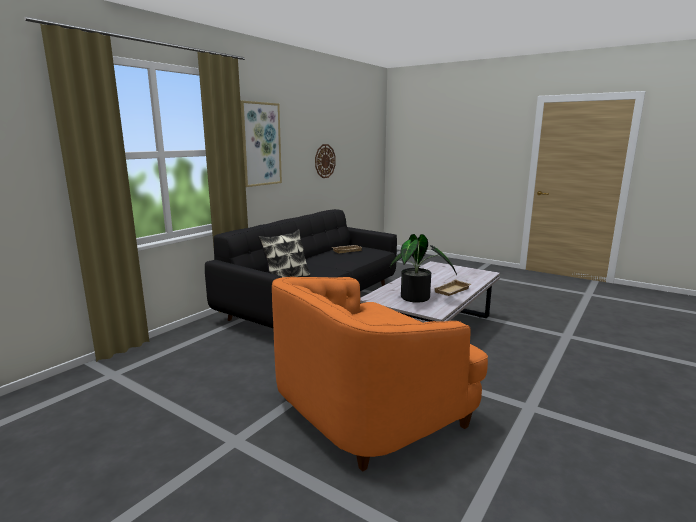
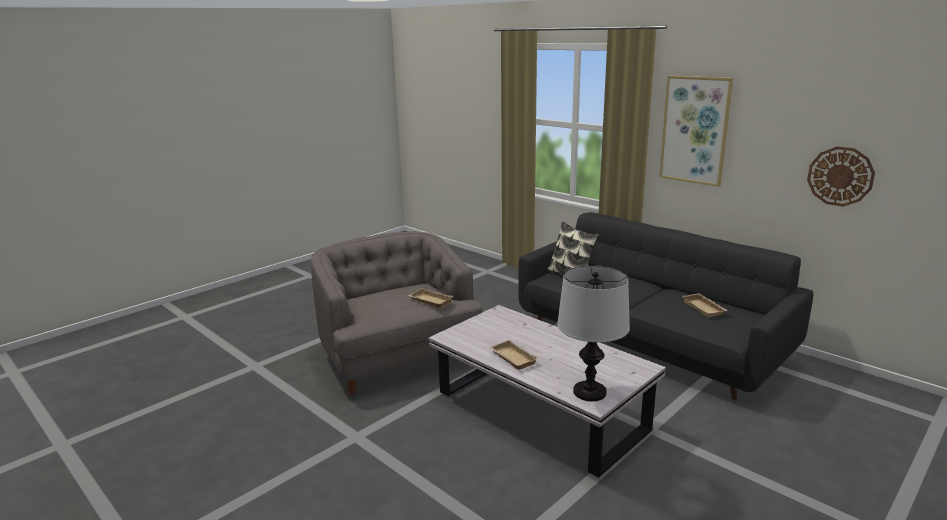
camera: 100 degrees right, 5 degrees up
orange armchair [272,277,488,472] -> grey armchair [311,231,482,395]
potted plant [389,234,457,303] -> none
none -> beige tray [408,288,453,308]
none -> table lamp [557,265,630,401]

